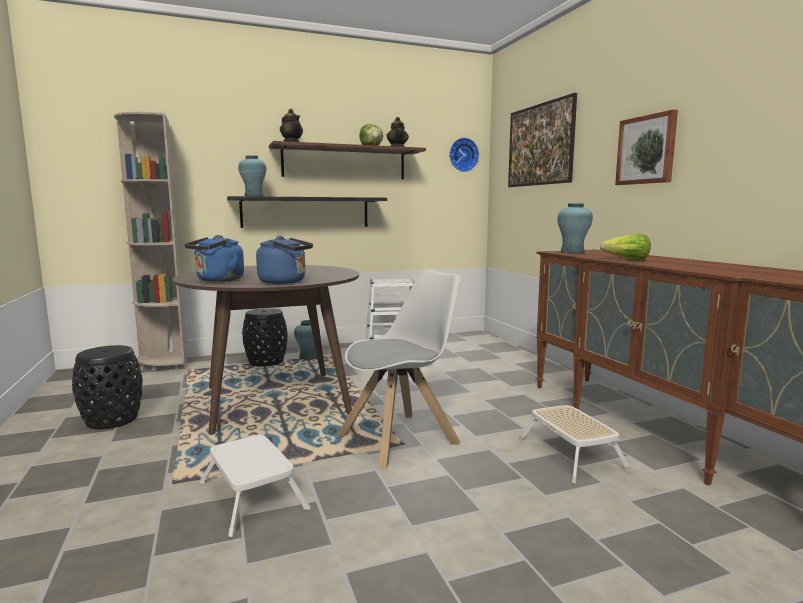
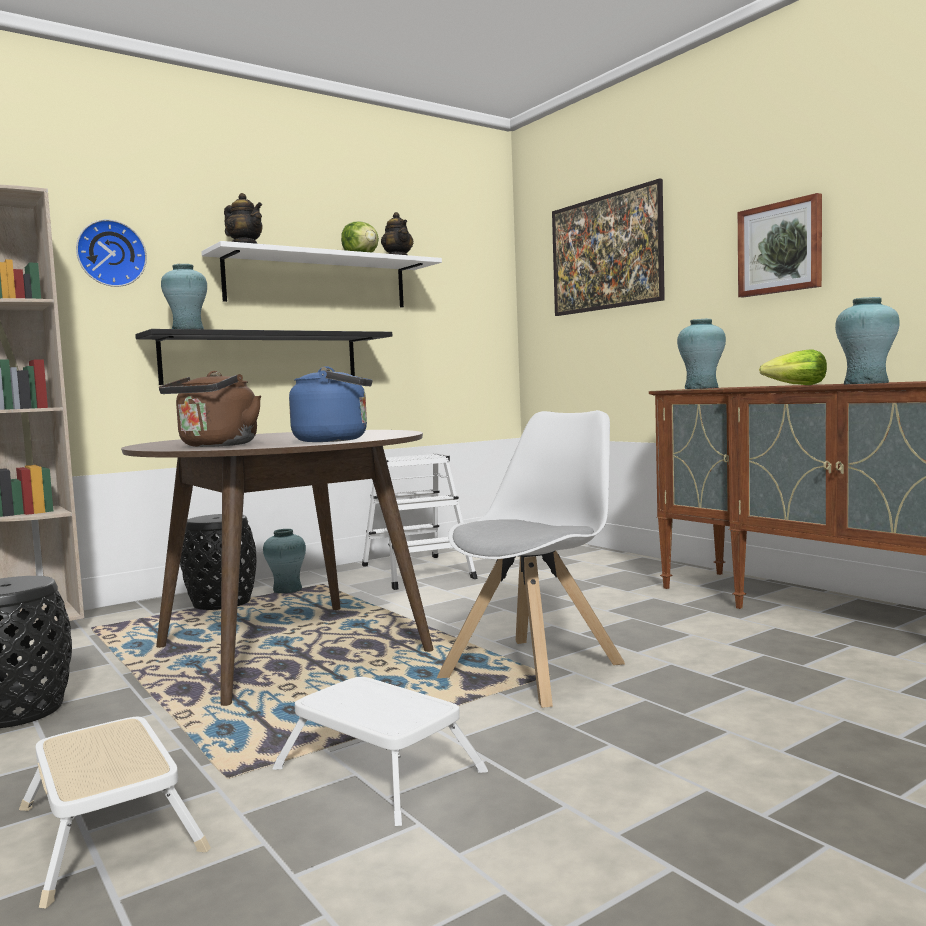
camera: 15 degrees left, 5 degrees down
blue kettle [185,235,244,282] -> brown kettle [159,371,261,447]
brown shelf [269,141,426,180] -> white shelf [201,241,442,307]
wall clock [449,138,479,172] -> wall clock moved to [76,219,147,287]
beige step ladder [518,405,632,484] -> beige step ladder moved to [19,717,211,909]
none -> turquoise vase [835,297,899,384]

